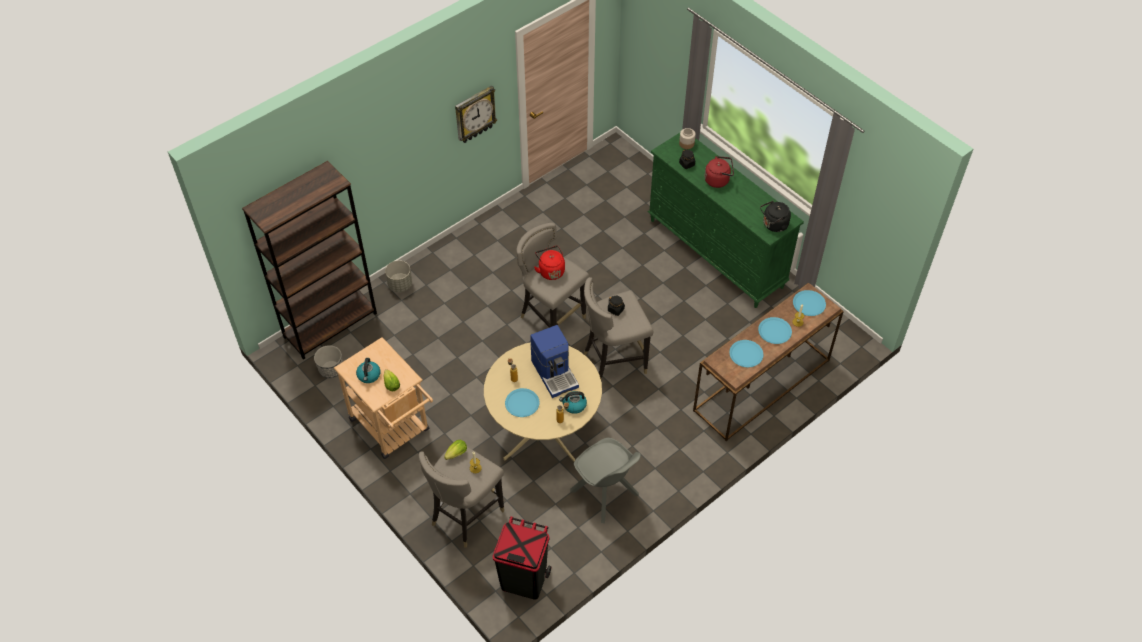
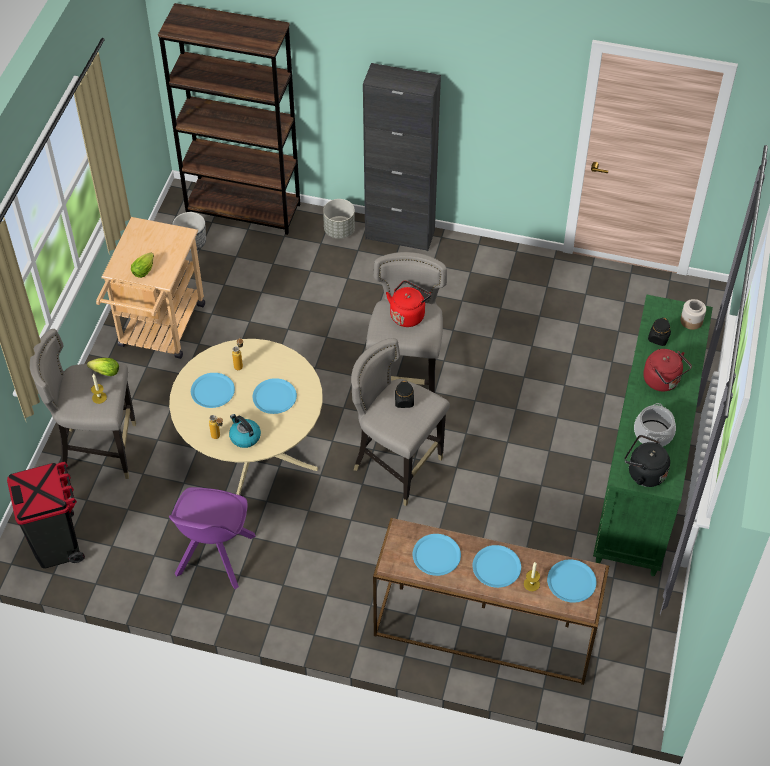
camera: 55 degrees right, 0 degrees up
kettle [356,358,380,383] -> none
wall clock [455,85,497,143] -> none
coffee machine [530,325,579,398] -> blue plate [253,378,297,414]
grey chair [570,438,641,523] -> purple chair [169,487,256,589]
none -> black cabinet [363,63,441,251]
none -> cooking pot [634,403,676,446]

